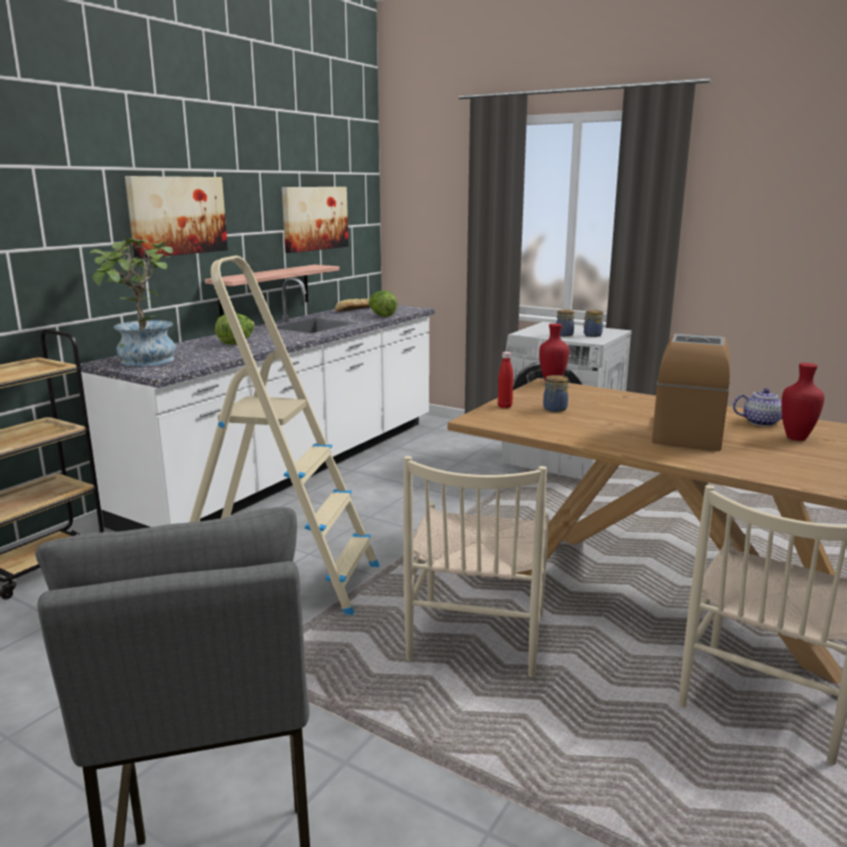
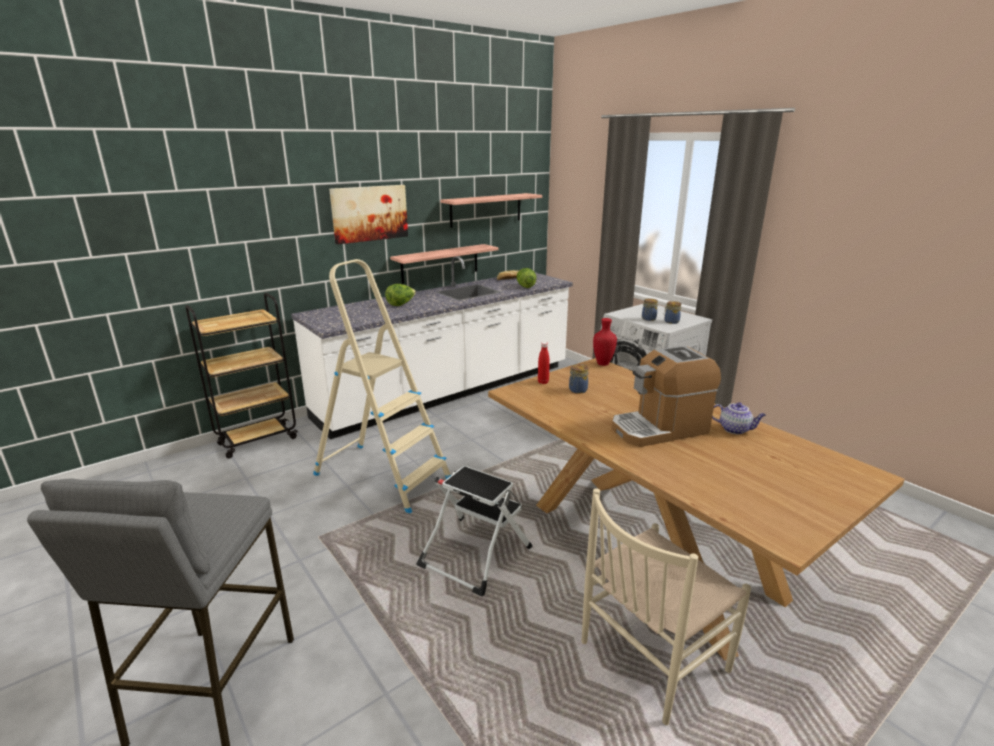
camera: 20 degrees right, 5 degrees up
potted plant [90,238,176,366] -> none
picture [282,187,348,253] -> shelf [441,193,542,228]
beige chair [403,456,549,677] -> step ladder [416,466,533,596]
coffee machine [651,334,730,451] -> coffee machine turned 150 degrees counterclockwise [611,346,721,447]
red vase [781,363,824,441] -> none

